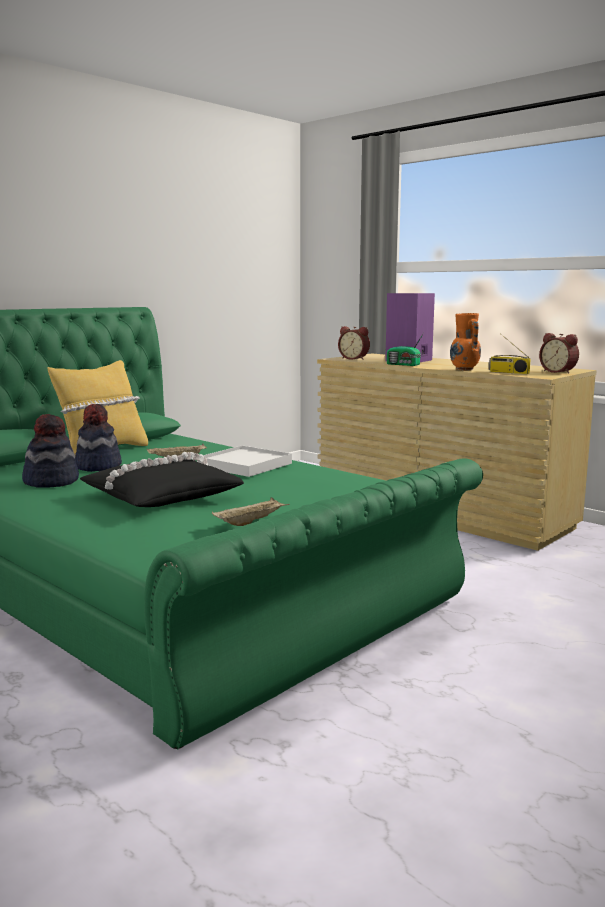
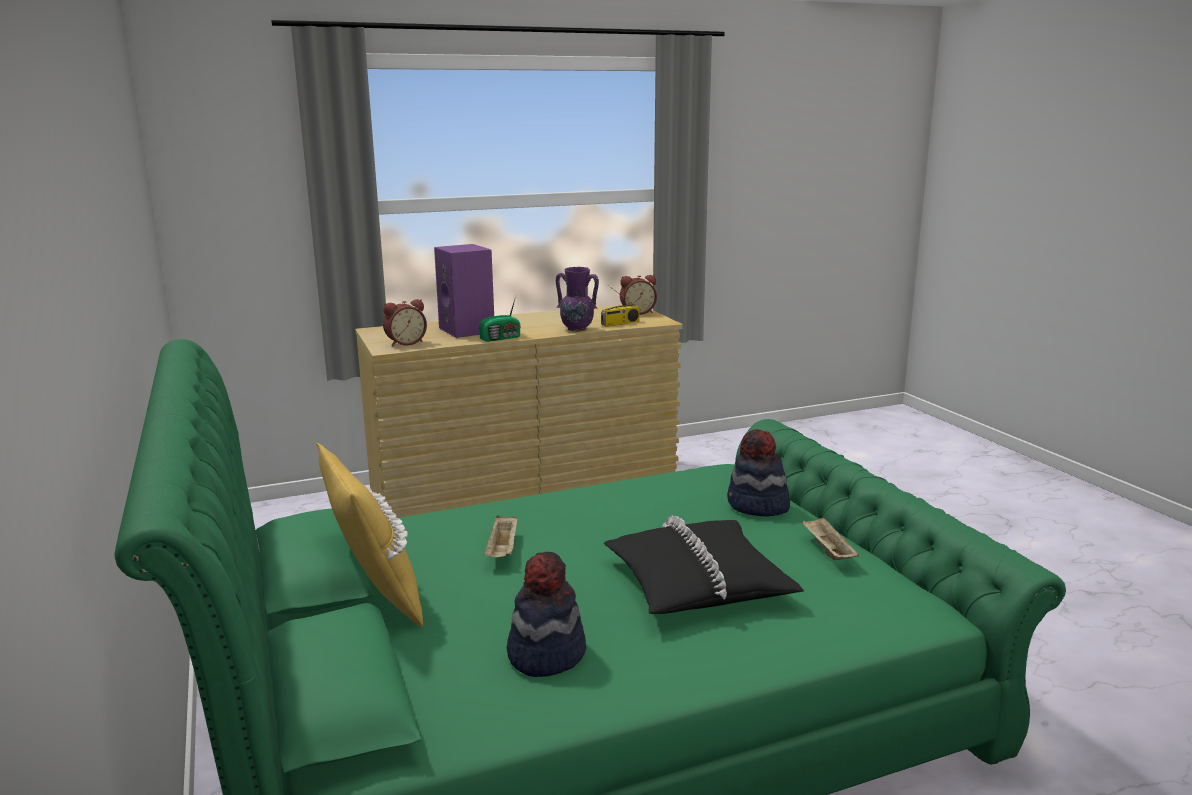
camera: 65 degrees left, 5 degrees up
hat [75,404,122,472] -> hat moved to [727,430,790,516]
white tray [199,445,292,477] -> none
orange vase [450,313,481,370] -> purple vase [556,267,599,332]

